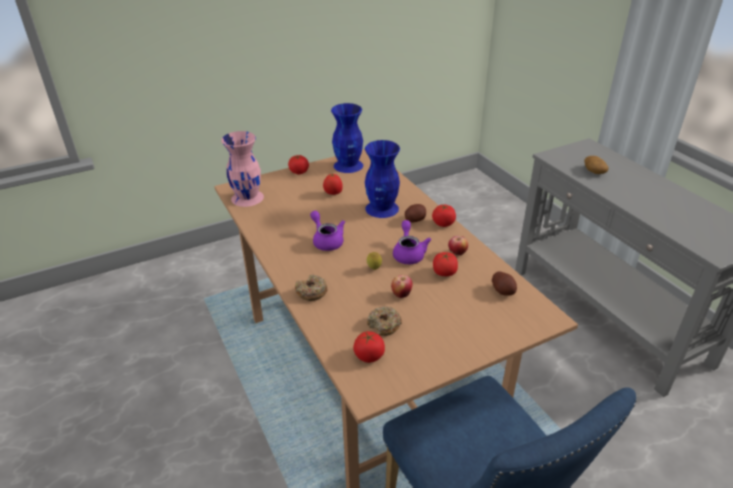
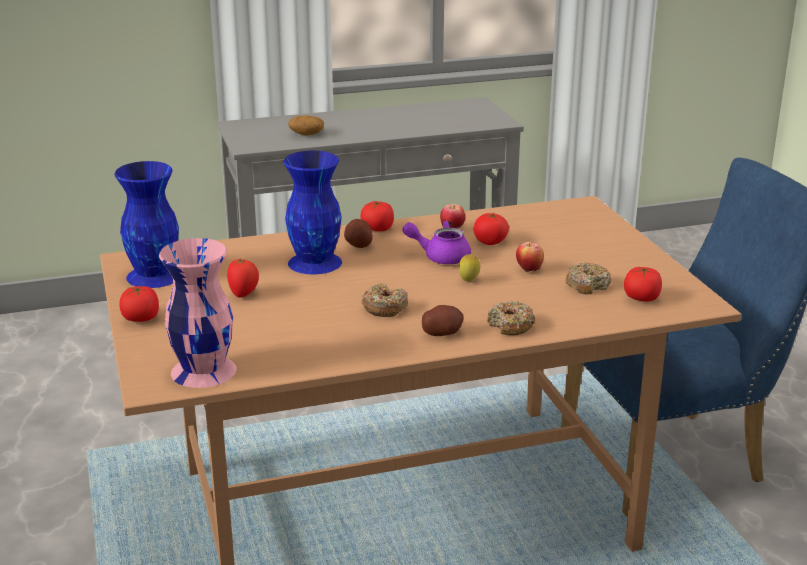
camera: 80 degrees left, 10 degrees down
purple teapot [310,211,345,251] -> donut [362,283,408,317]
potato [492,271,517,296] -> potato moved to [422,305,463,336]

